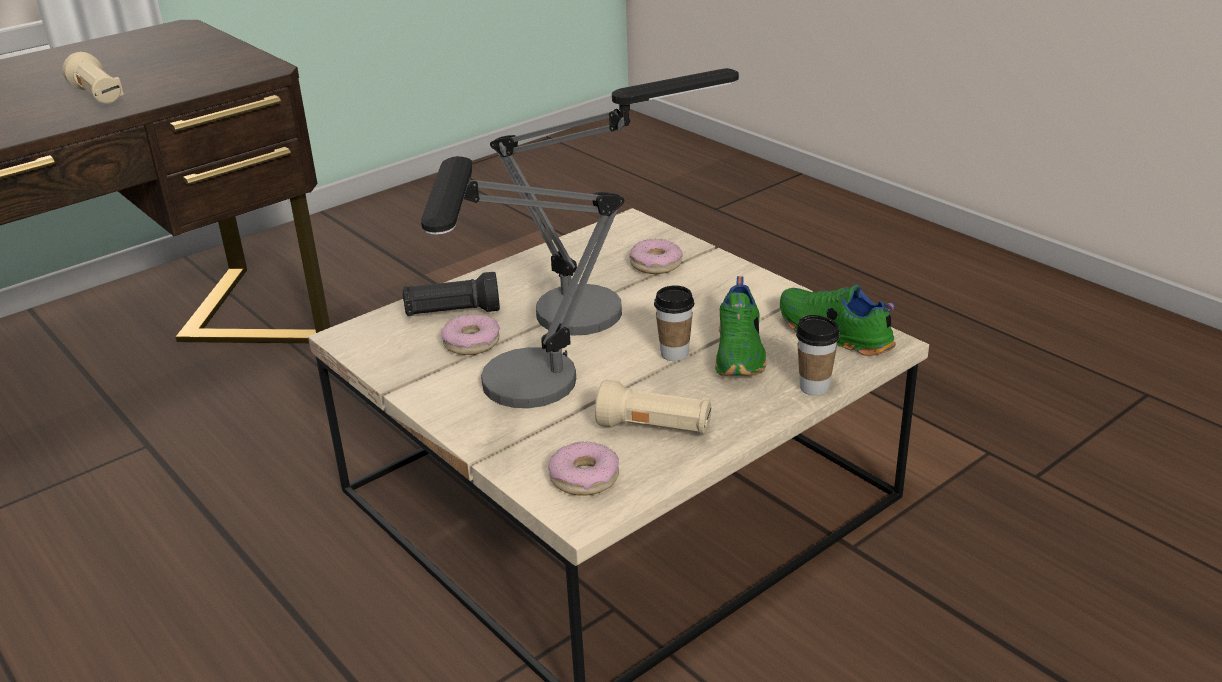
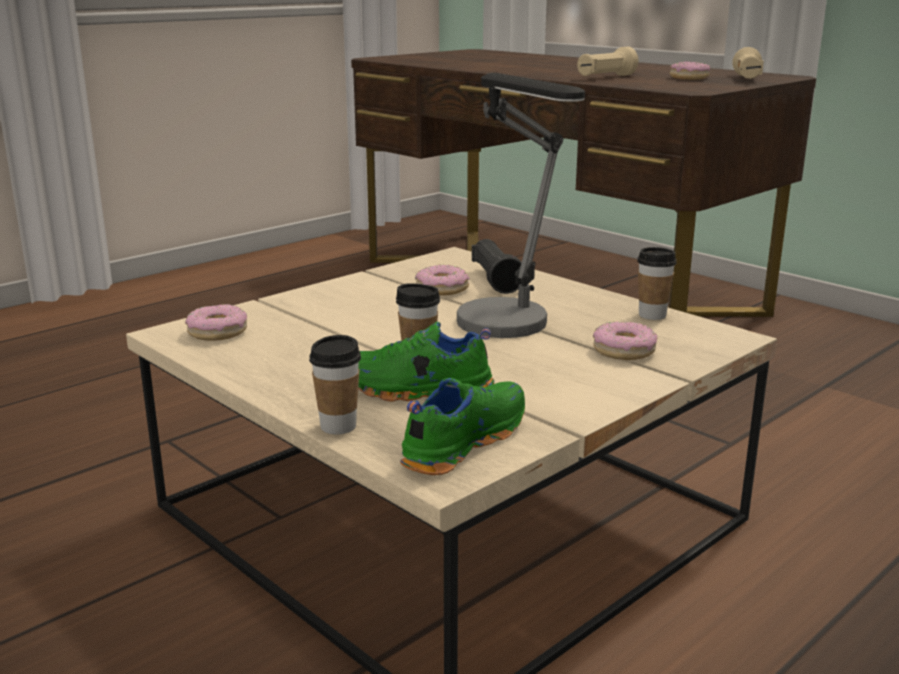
camera: 85 degrees right, 10 degrees down
table lamp [421,156,625,408] -> none
beige flashlight [595,380,711,434] -> beige flashlight moved to [732,47,764,79]
none -> cup [637,247,677,320]
none -> donut [670,61,710,80]

